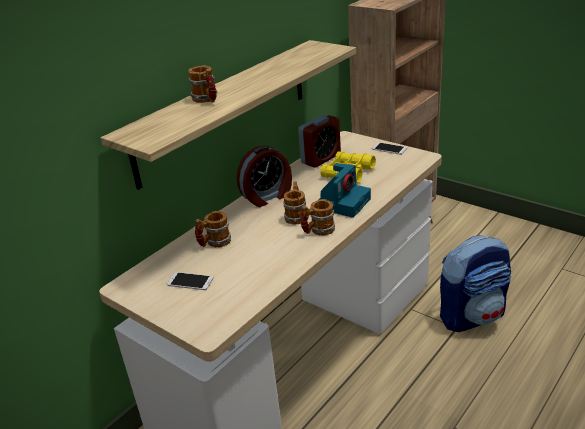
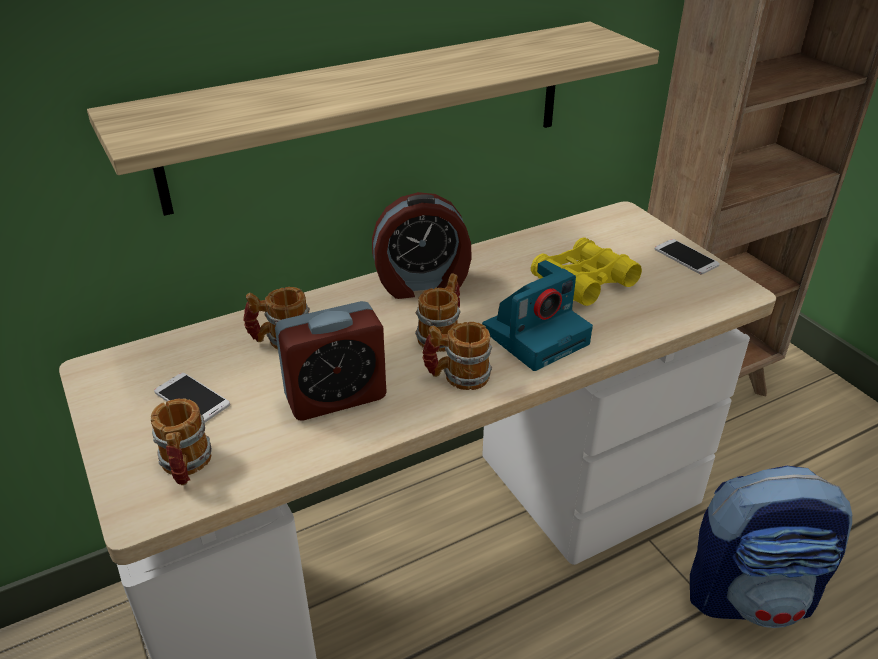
camera: 20 degrees right, 5 degrees up
mug [188,66,217,103] -> mug moved to [151,398,212,485]
alarm clock [298,114,341,168] -> alarm clock moved to [275,301,386,420]

